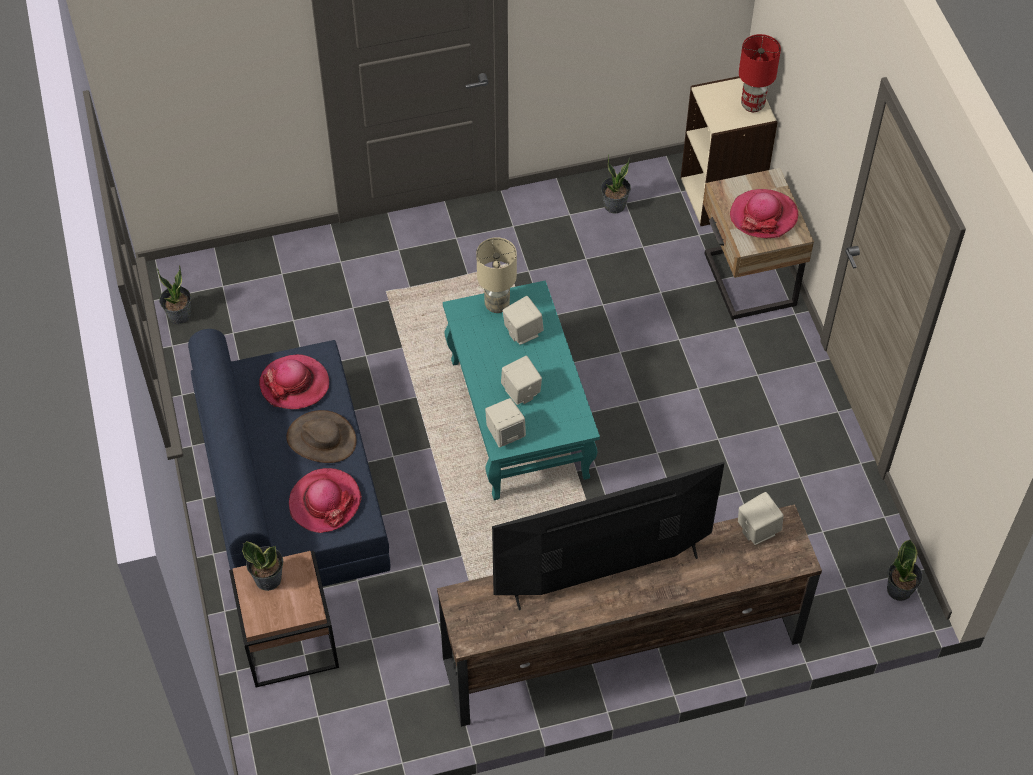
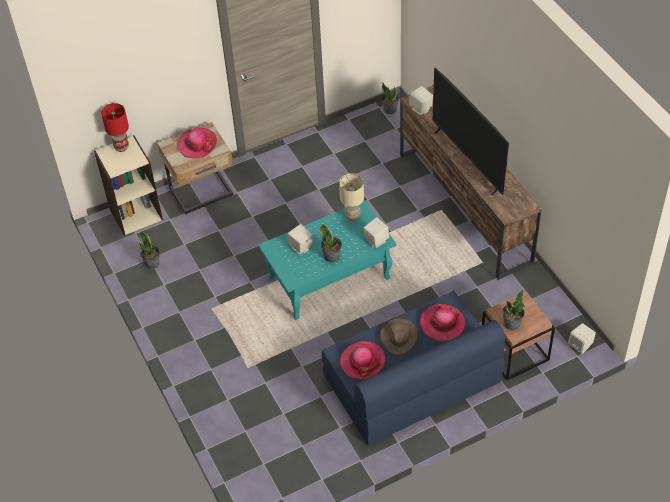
camera: 100 degrees left, 5 degrees down
potted plant [157,265,191,325] -> potted plant moved to [320,223,342,263]
beige table lamp [476,237,517,313] -> beige table lamp moved to [339,173,364,221]
beige speaker [501,356,542,405] -> beige speaker moved to [568,323,596,354]

